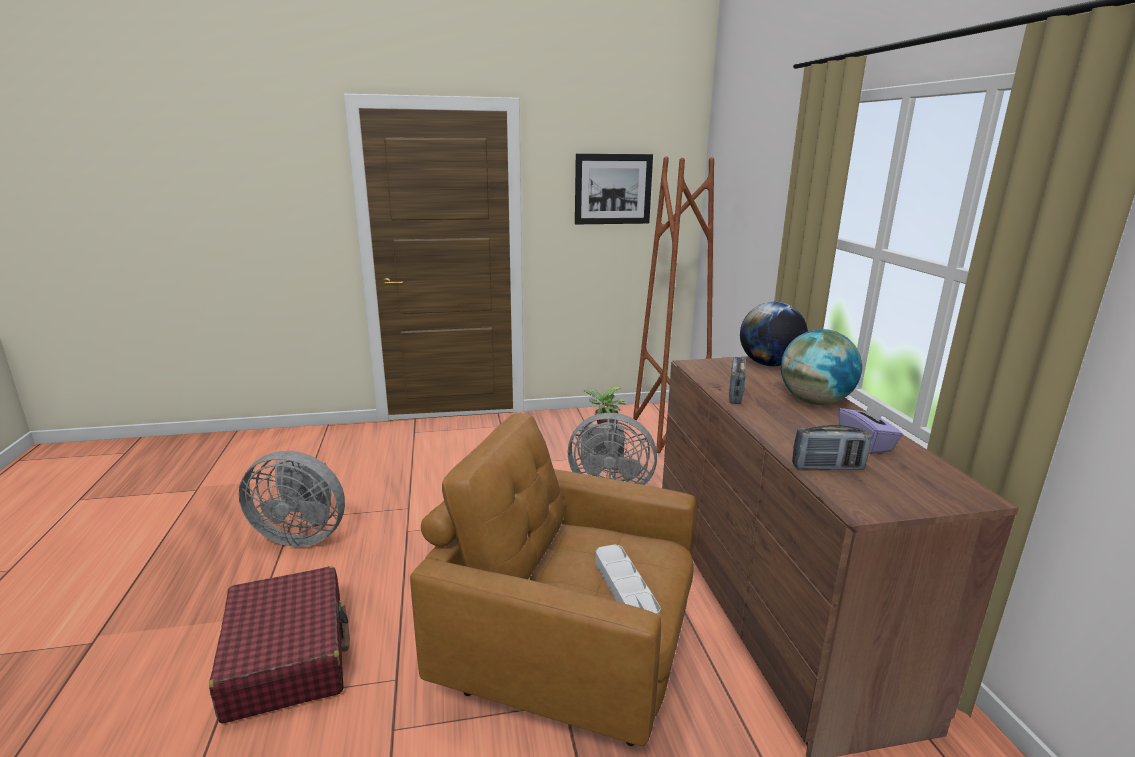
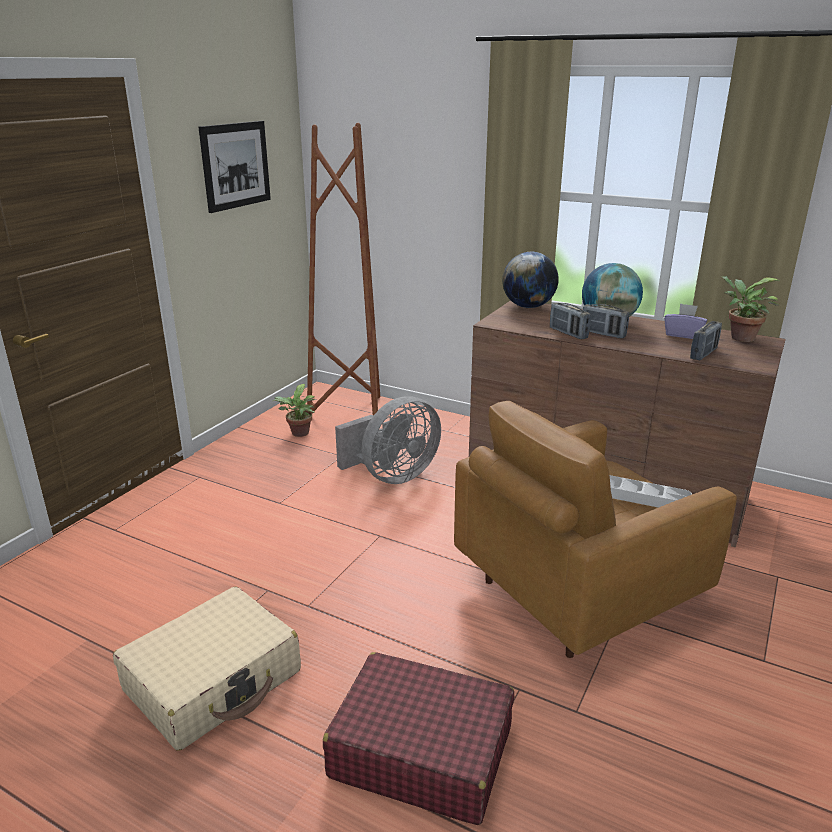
camera: 50 degrees left, 5 degrees up
grey fan [239,451,345,547] -> beige suitcase [113,587,301,751]
none -> radio [583,304,629,338]
none -> potted plant [721,276,779,342]

